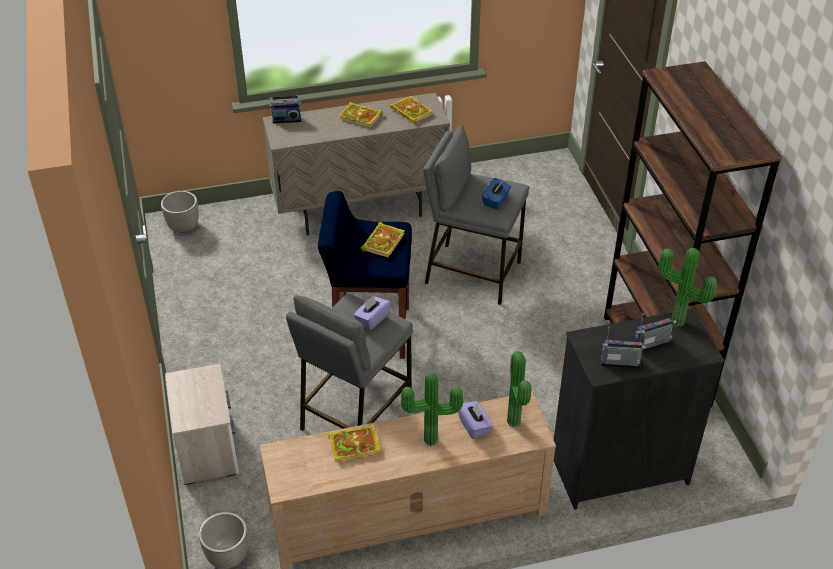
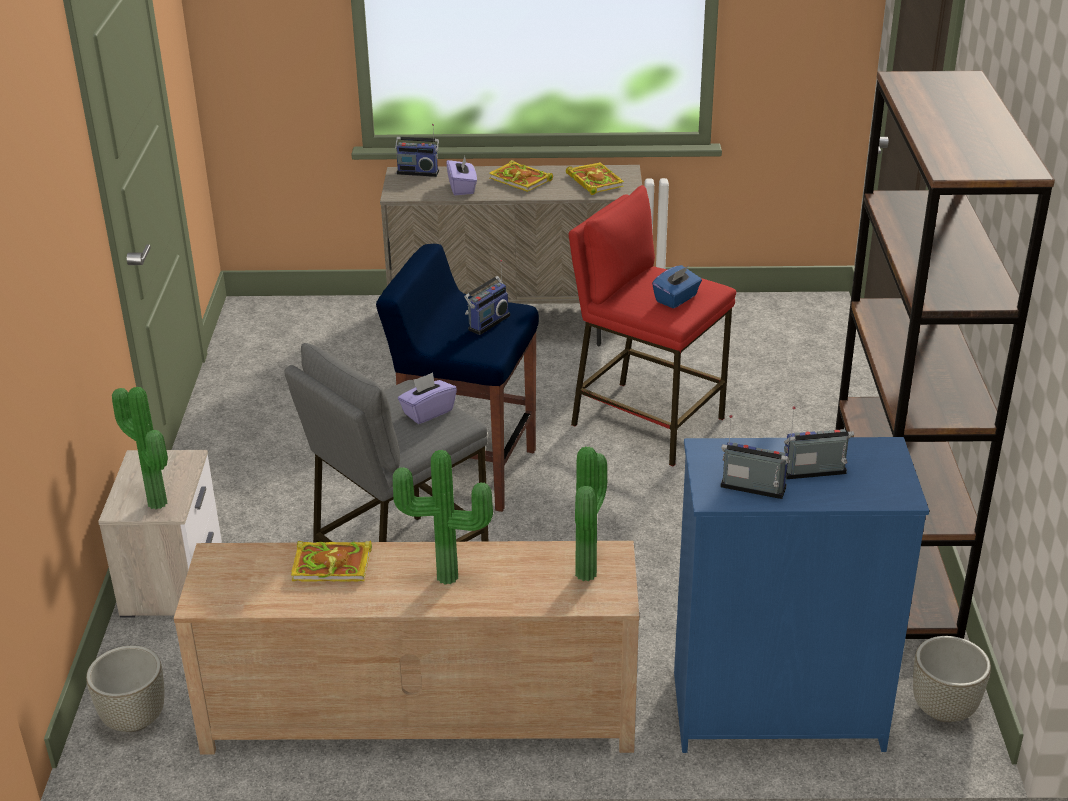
camera: 15 degrees right, 10 degrees down
grey planter [161,191,199,233] -> grey planter moved to [913,636,991,722]
book [361,222,405,258] -> radio [464,260,510,335]
grey stool [423,125,529,305] -> red stool [569,185,736,466]
purple tissue box [458,401,493,439] -> purple tissue box moved to [446,156,477,195]
black dresser [554,309,725,510] -> blue dresser [674,437,929,753]
potted plant [658,248,717,327] -> potted plant moved to [112,387,168,509]

